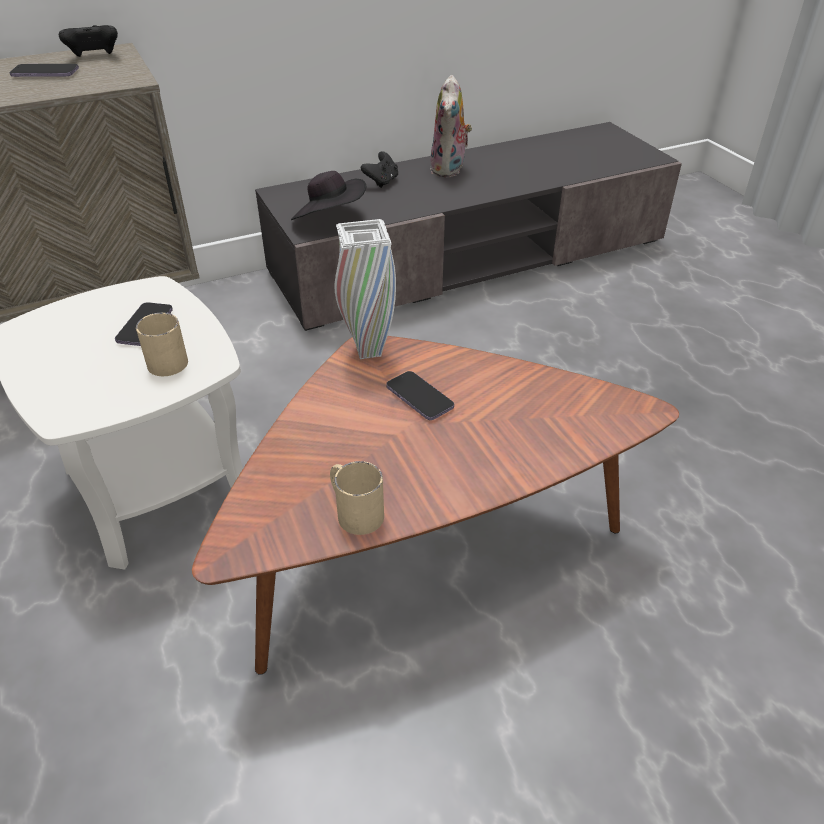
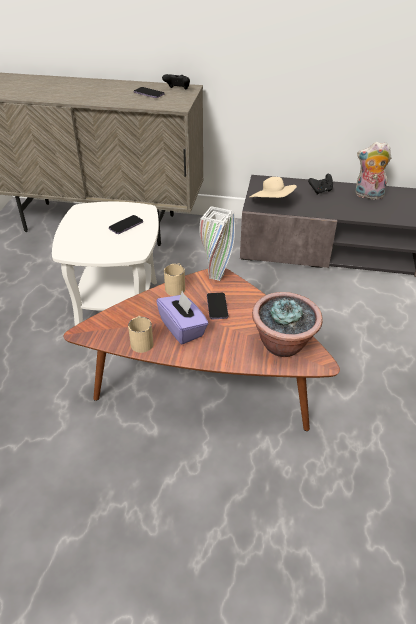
camera: 35 degrees right, 0 degrees up
beige mug [136,313,188,376] -> beige mug moved to [164,263,185,296]
black hat [291,171,366,220] -> beige hat [249,177,297,198]
plush toy [430,75,472,177] -> plush toy turned 60 degrees clockwise [355,142,392,200]
none -> purple tissue box [156,291,209,344]
none -> potted plant [252,292,323,357]

